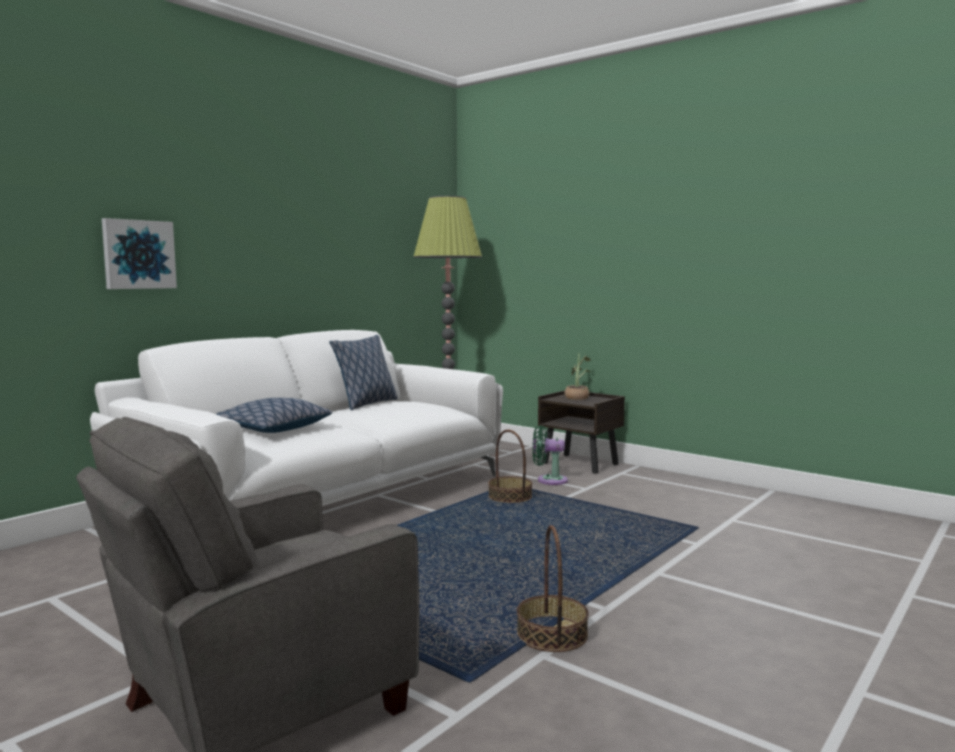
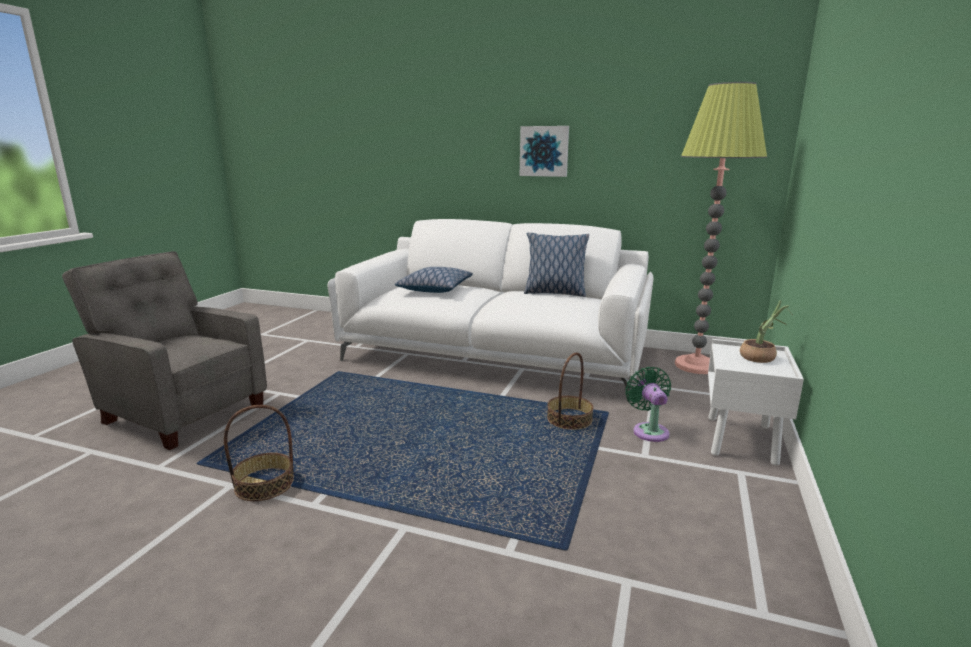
camera: 70 degrees right, 10 degrees up
picture [102,218,177,289] -> picture moved to [520,126,569,177]
brown nightstand [538,390,625,474] -> white nightstand [708,339,804,466]

